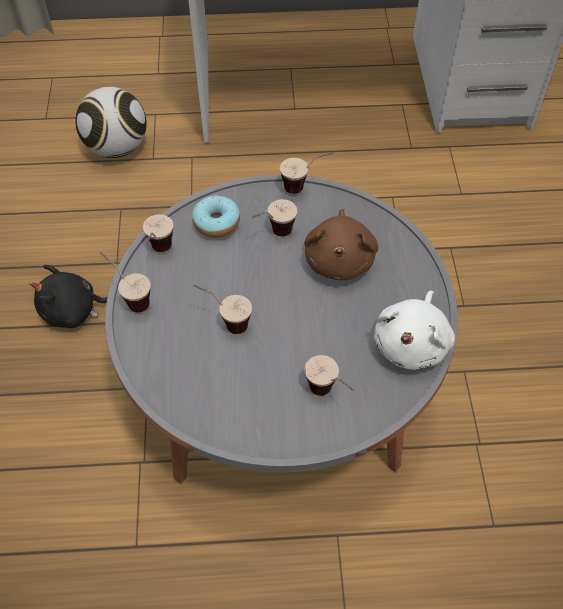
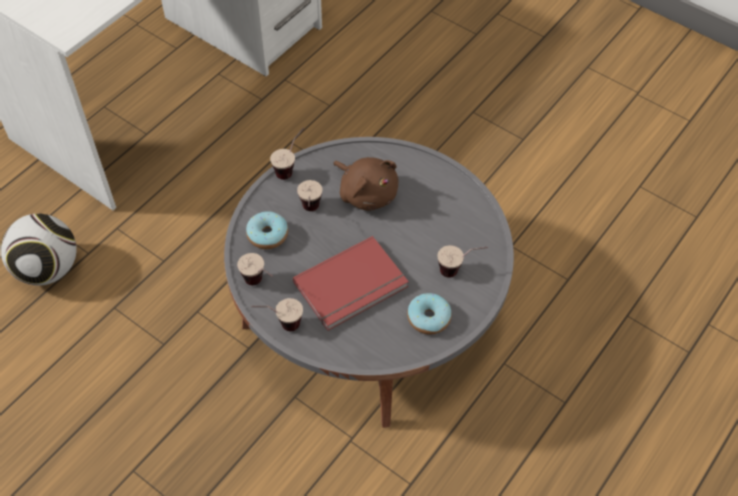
camera: 50 degrees left, 0 degrees up
black plush toy [30,265,107,328] -> none
cup [193,284,252,334] -> red book [293,236,409,331]
white plush toy [374,291,455,370] -> none
none -> donut [407,293,452,335]

